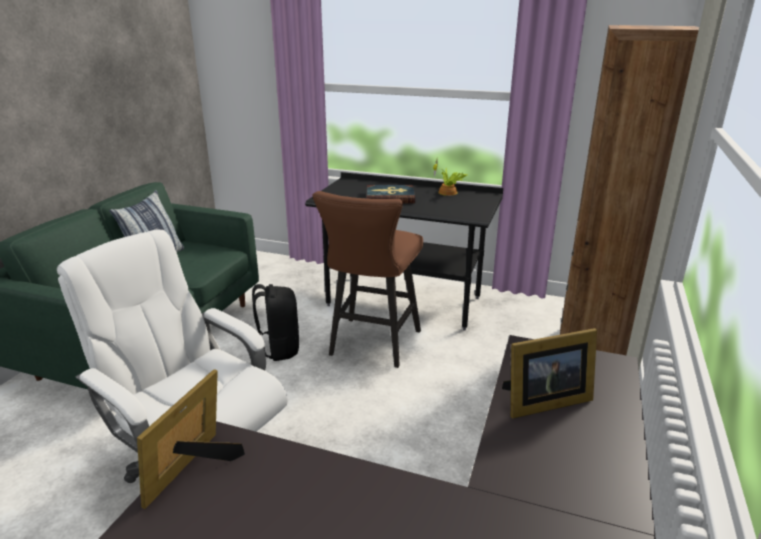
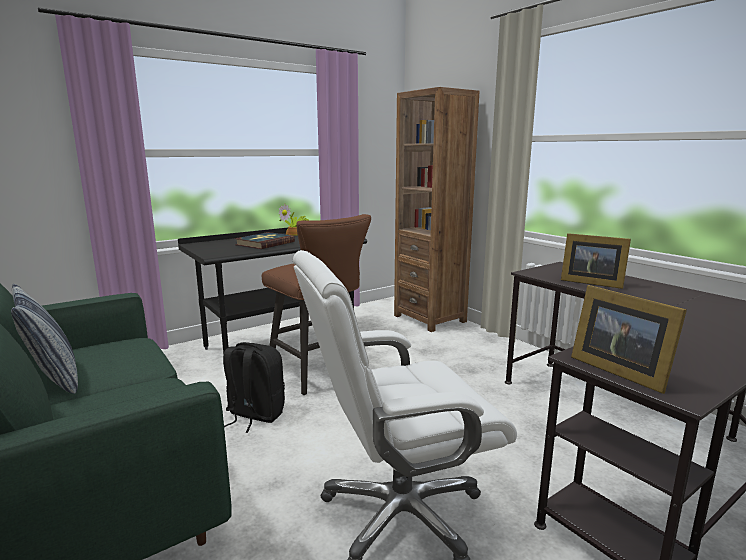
camera: 55 degrees left, 10 degrees down
picture frame [502,328,597,419] -> picture frame turned 105 degrees clockwise [561,233,631,289]

